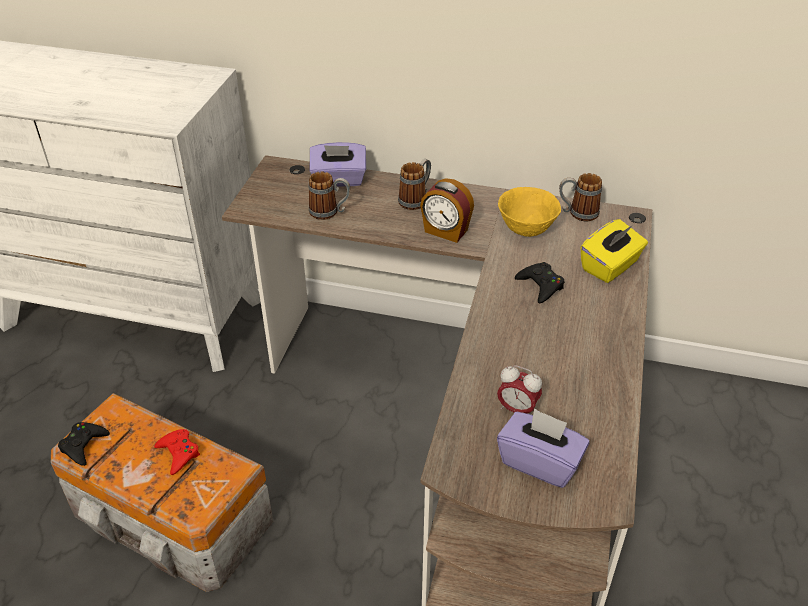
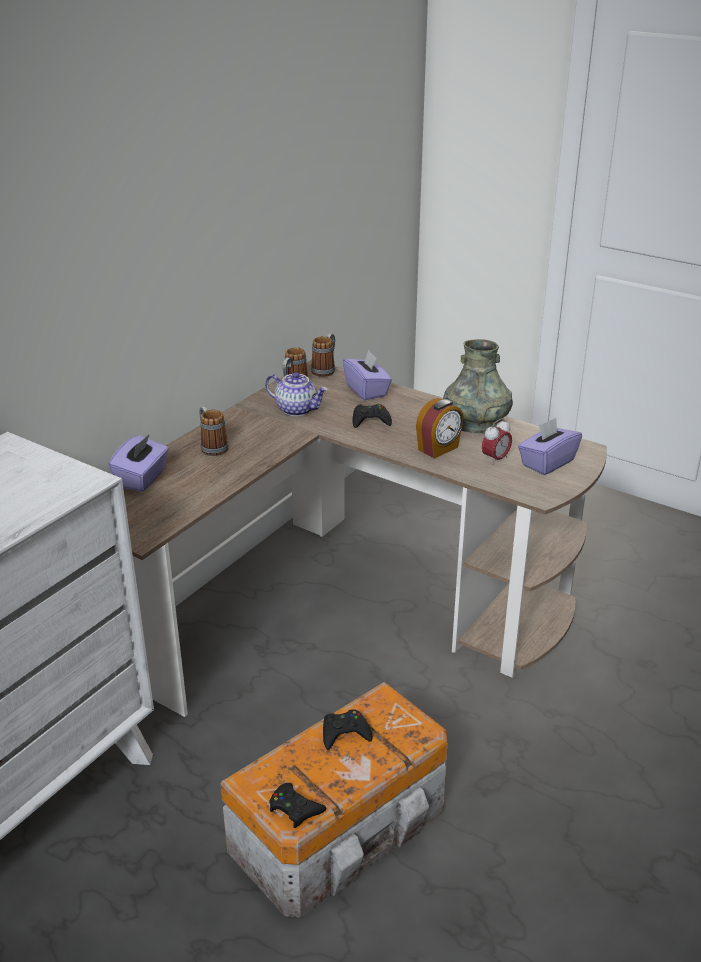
camera: 70 degrees left, 10 degrees down
red game controller [154,429,200,475] -> black game controller [323,709,373,750]
mug [309,172,350,220] -> mug moved to [311,334,335,377]
alarm clock [420,178,474,243] -> alarm clock moved to [416,398,464,459]
yellow bowl [498,187,561,237] -> teapot [265,372,328,416]
yellow tissue box [580,219,648,283] -> purple tissue box [343,349,392,400]
none -> grey vase [443,339,513,434]

